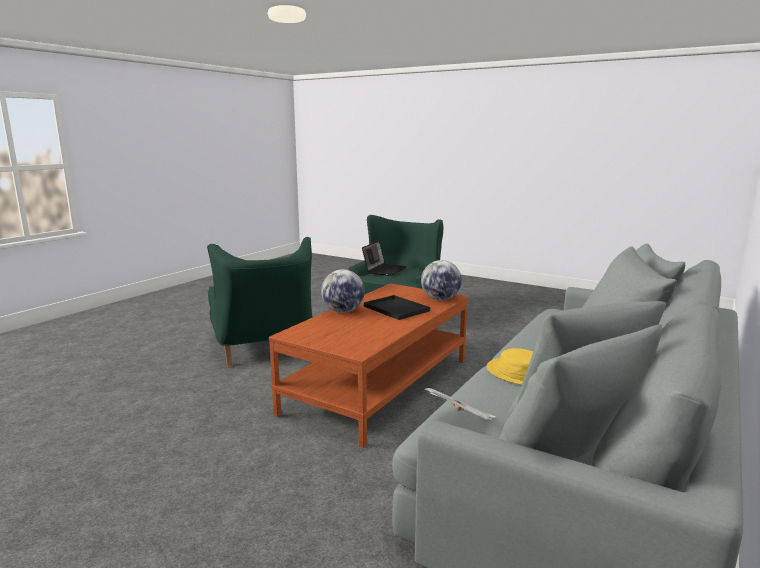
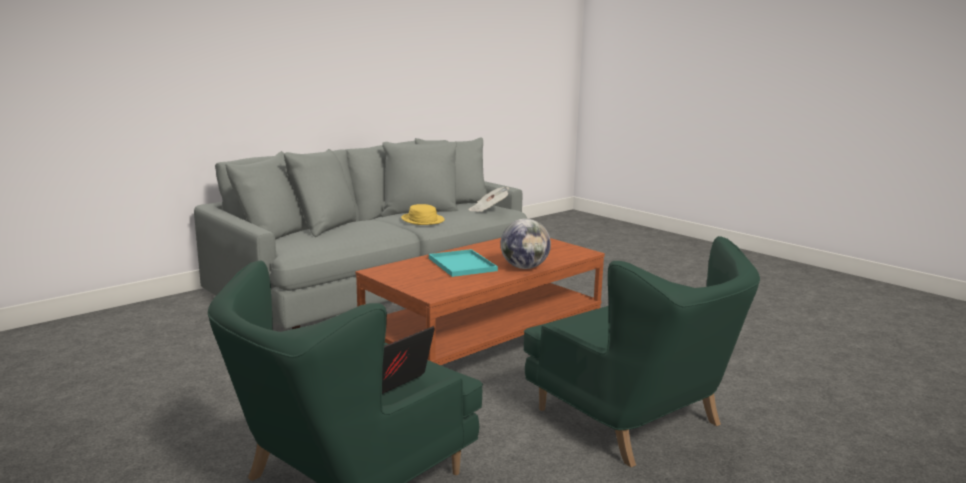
camera: 165 degrees left, 0 degrees up
green armchair [207,237,312,368] -> green armchair turned 150 degrees clockwise [524,236,760,467]
black tray [364,295,430,320] -> turquoise tray [429,249,498,277]
globe [421,260,462,301] -> none

